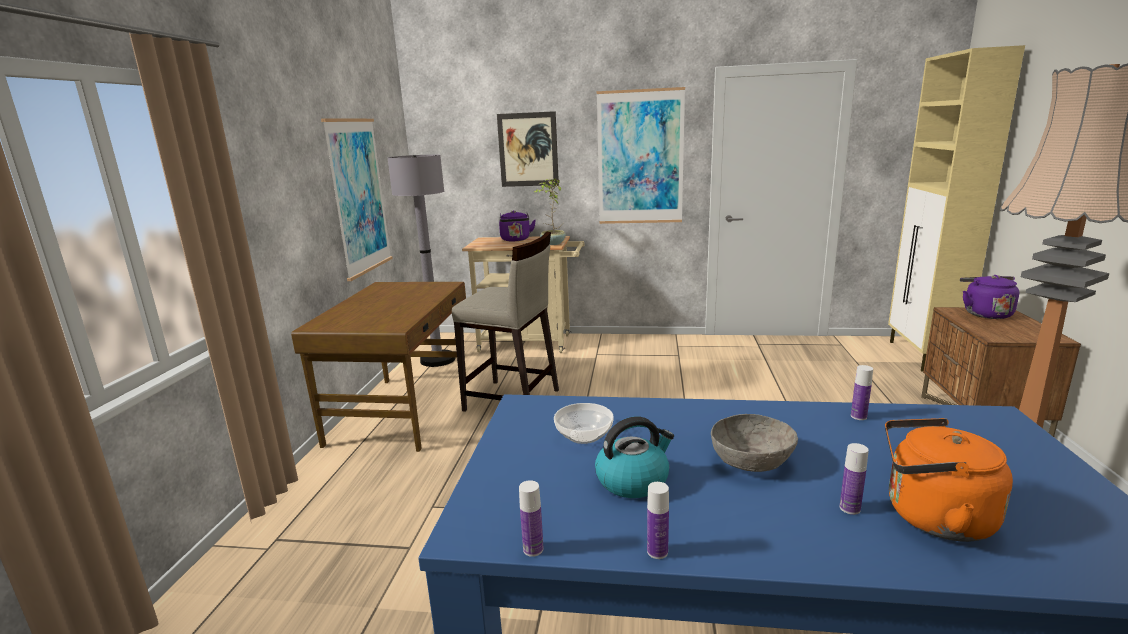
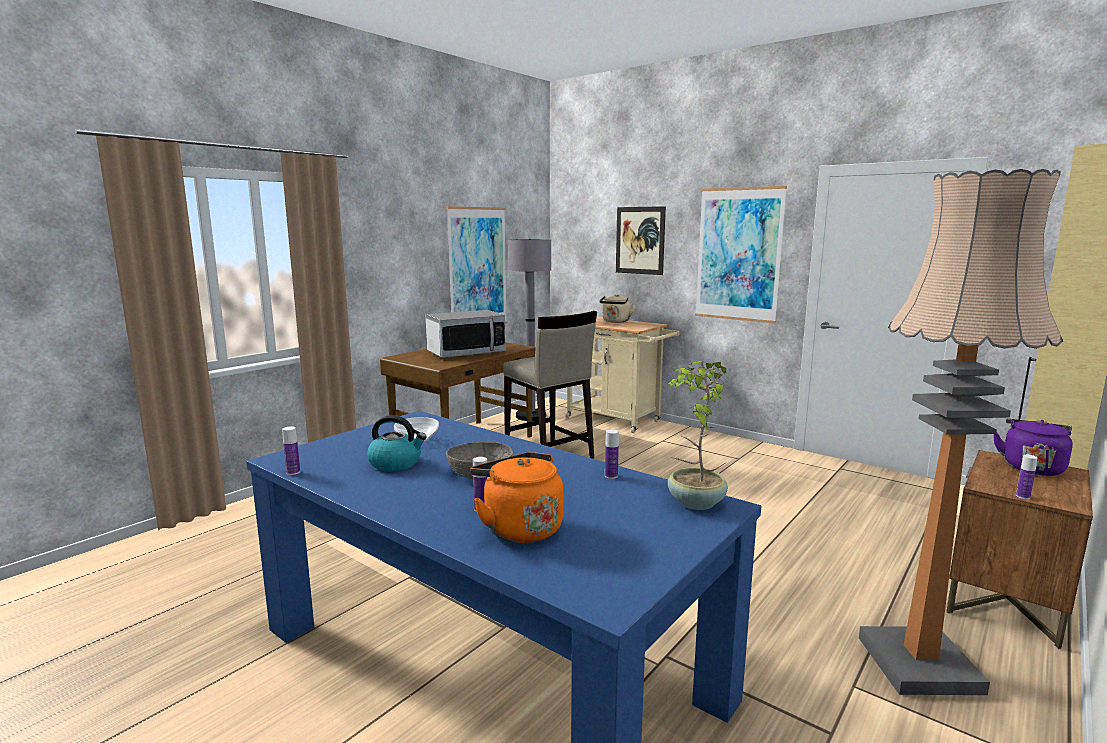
camera: 30 degrees right, 5 degrees down
purple kettle [499,210,536,241] -> beige kettle [600,294,636,323]
potted plant [534,178,566,245] -> potted plant moved to [668,361,728,510]
bottle [647,482,669,559] -> bottle moved to [1016,455,1037,499]
none -> microwave [426,310,506,358]

